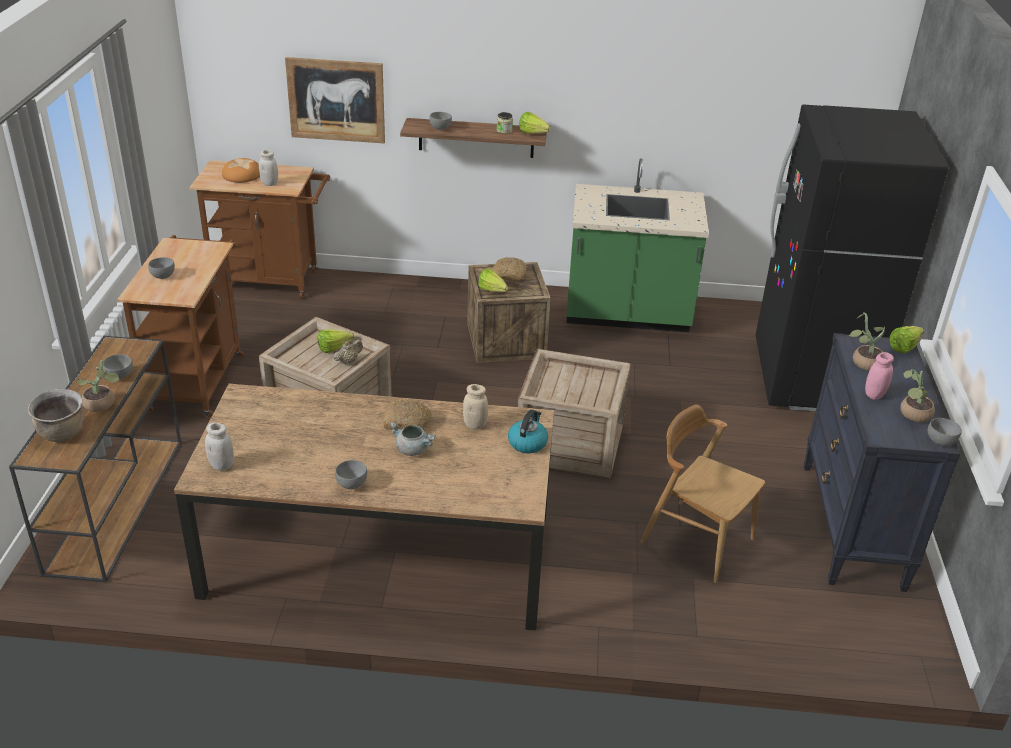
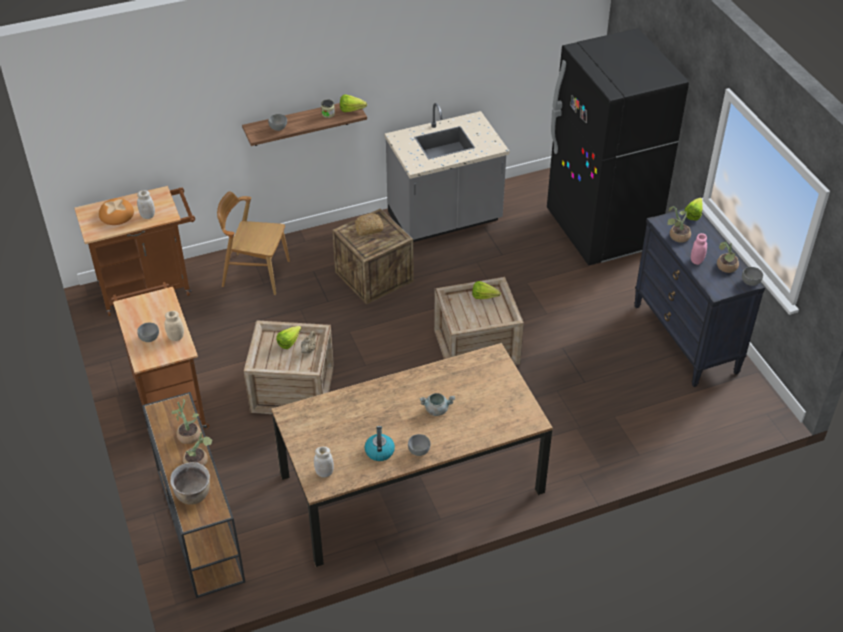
camera: 25 degrees left, 10 degrees up
grey bowl [103,354,133,379] -> potted plant [171,399,201,444]
picture [285,57,385,143] -> none
bread [383,399,432,430] -> none
beige jar [463,384,488,430] -> beige jar moved to [165,311,184,341]
lettuce [478,269,508,292] -> lettuce moved to [472,281,501,299]
kettle [508,410,548,453] -> kettle moved to [364,426,395,461]
green counter [566,158,709,332] -> grey counter [385,103,509,242]
brown chair [640,404,765,583] -> brown chair moved to [217,191,290,295]

